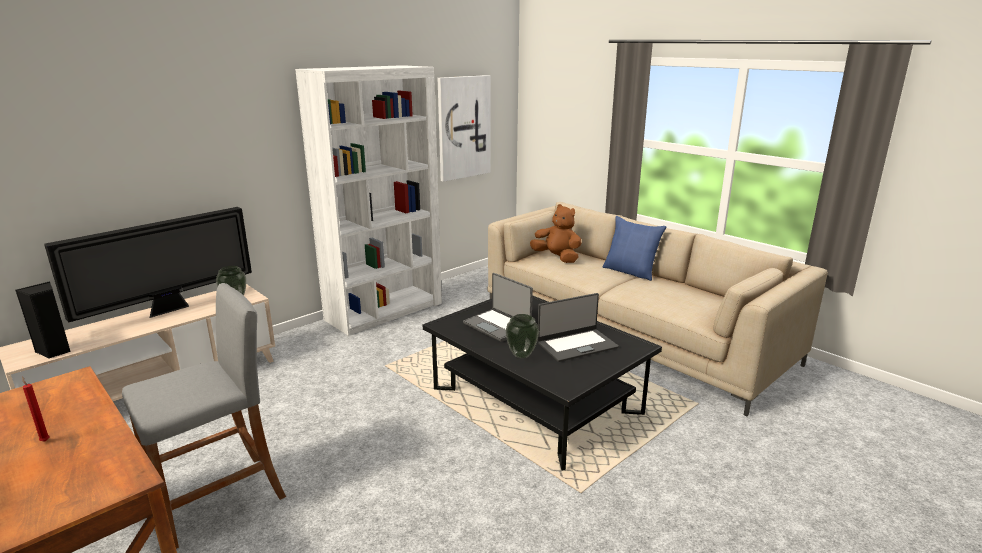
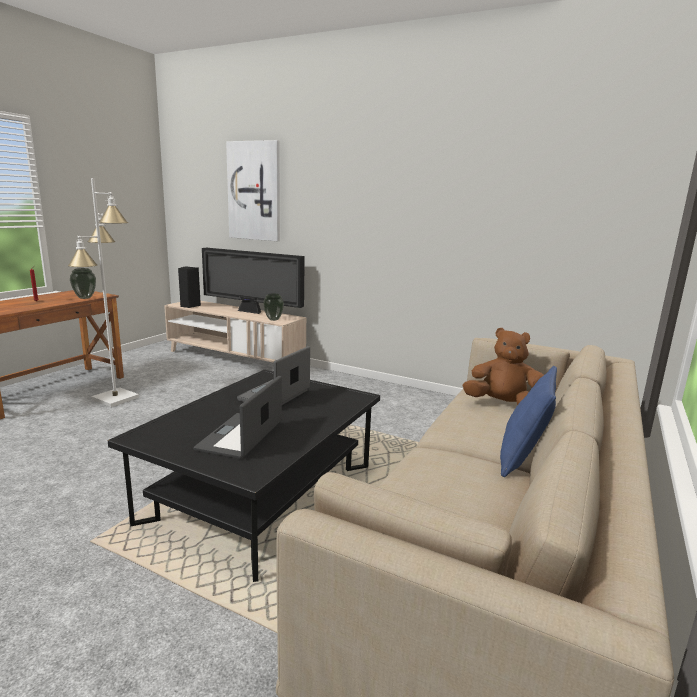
camera: 70 degrees right, 5 degrees down
grey stool [122,283,286,549] -> white floor lamp [68,178,139,407]
white bookcase [295,65,442,336] -> none
picture [438,75,490,182] -> picture moved to [226,140,280,241]
vase [506,314,539,358] -> vase moved to [70,268,96,299]
brown plush toy [530,204,581,263] -> brown plush toy turned 90 degrees counterclockwise [462,328,544,405]
laptop [537,293,619,362] -> laptop turned 60 degrees clockwise [193,376,282,459]

